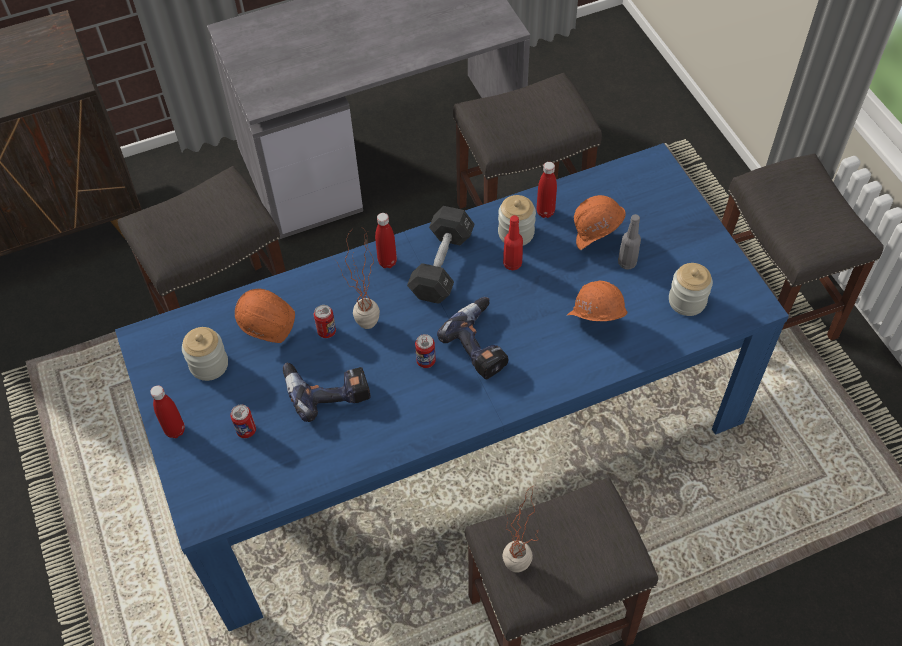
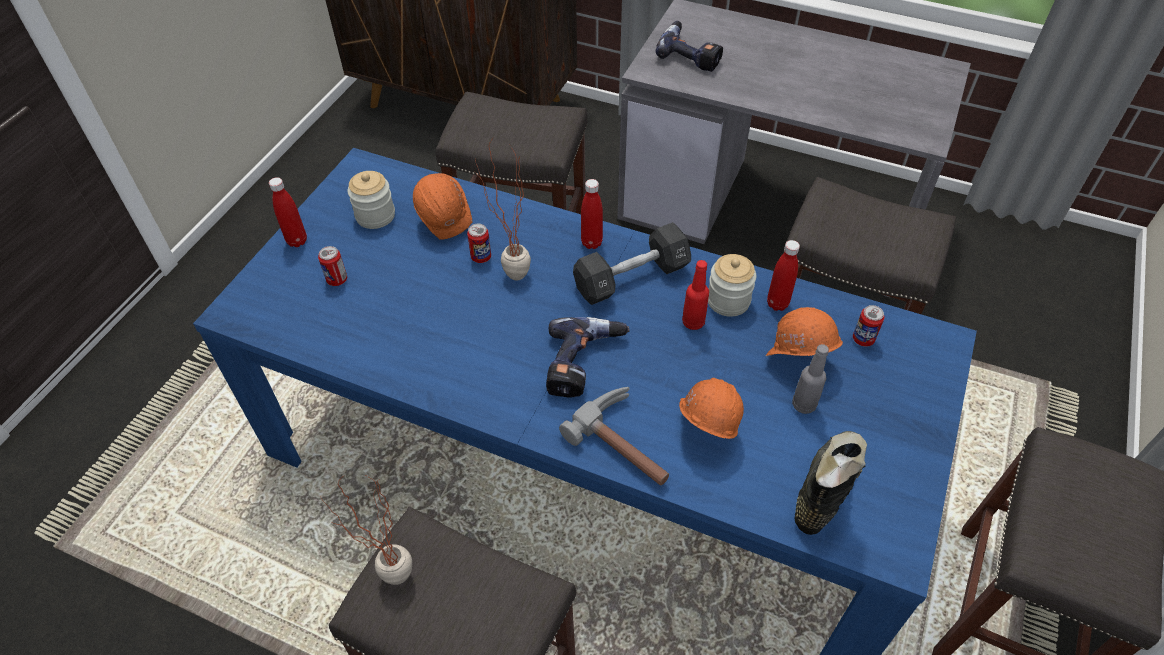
camera: 45 degrees right, 5 degrees down
power drill [283,363,371,422] -> power drill moved to [655,21,723,72]
can [415,334,436,368] -> can moved to [853,305,884,347]
jar [669,263,713,316] -> black boot [794,431,867,535]
none -> hammer [559,387,669,486]

